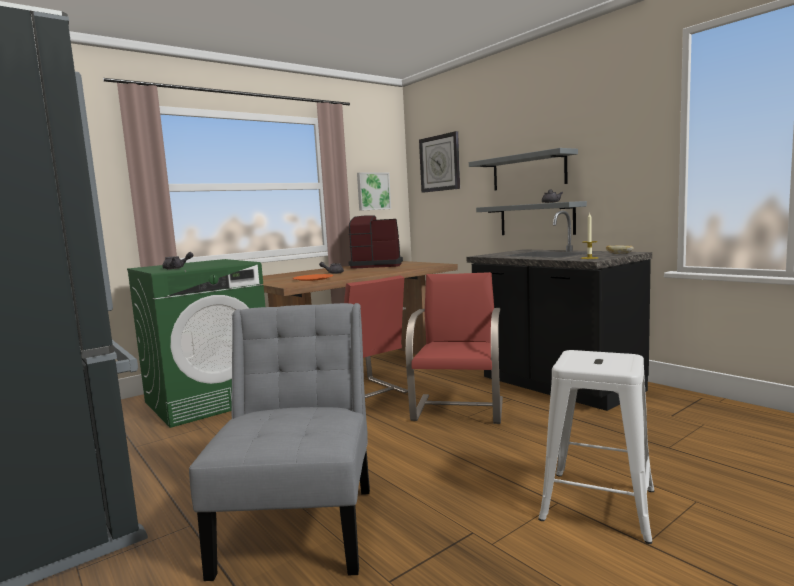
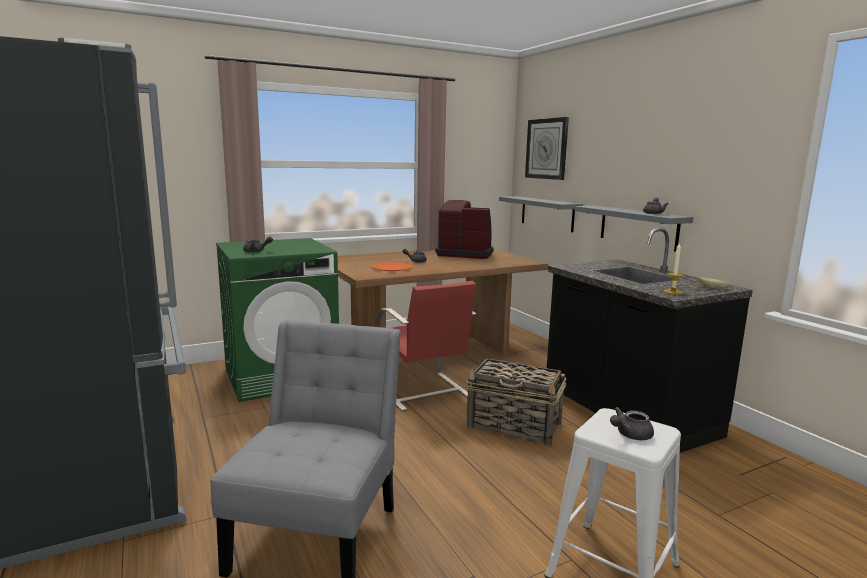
camera: 10 degrees right, 5 degrees up
picture [357,172,391,211] -> none
red chair [406,272,503,424] -> basket [466,358,566,446]
grey shelf [469,148,578,190] -> grey shelf moved to [499,196,583,232]
none -> grey teapot [610,407,654,440]

